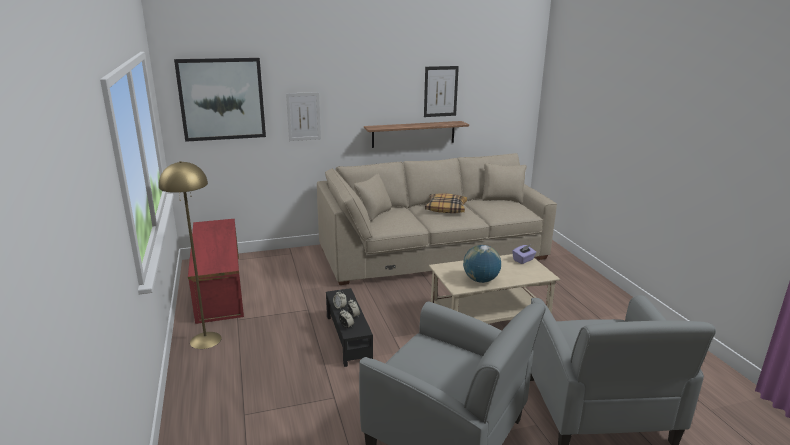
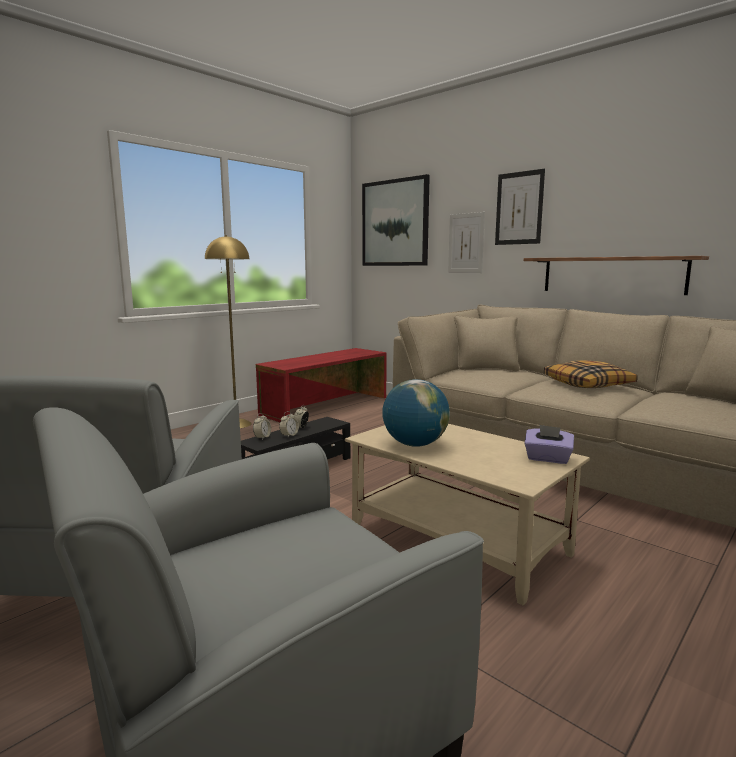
camera: 60 degrees right, 10 degrees down
picture [424,66,459,117] -> picture moved to [495,169,545,245]

